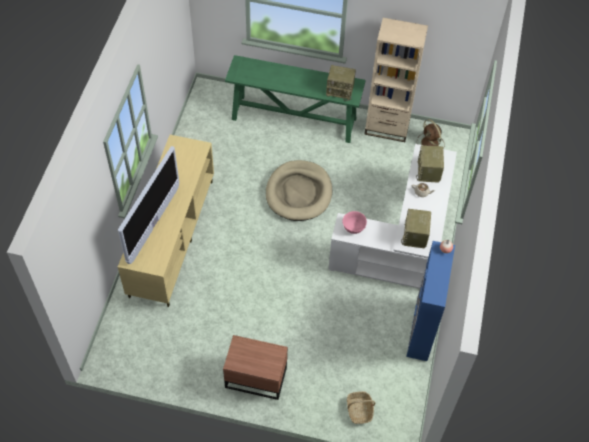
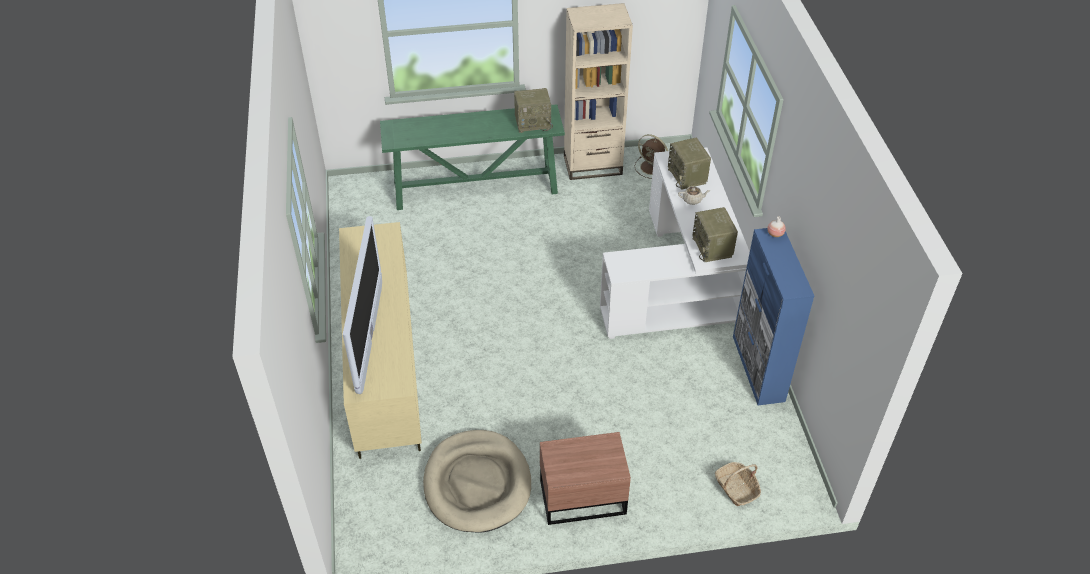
camera: 20 degrees left, 10 degrees down
beige dog bed [266,160,332,221] -> beige dog bed moved to [423,430,531,533]
pink bowl [342,211,367,234] -> none

